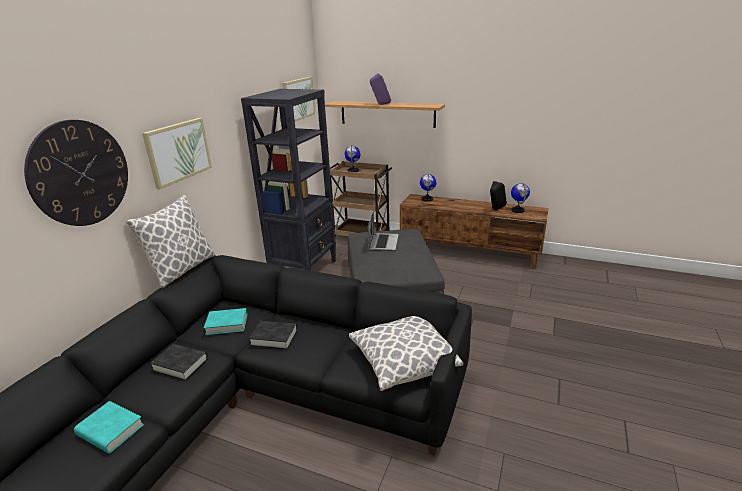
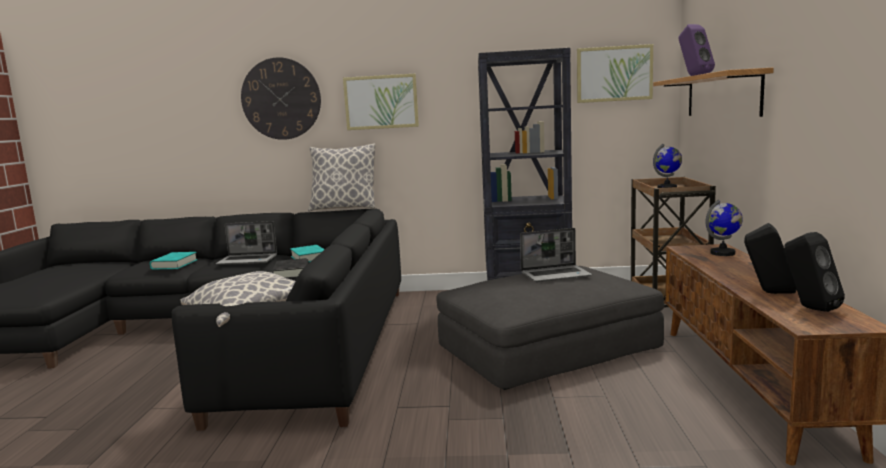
camera: 70 degrees right, 15 degrees down
black book [150,344,208,381] -> laptop [216,221,277,265]
globe [511,183,530,213] -> black speaker [784,232,845,312]

